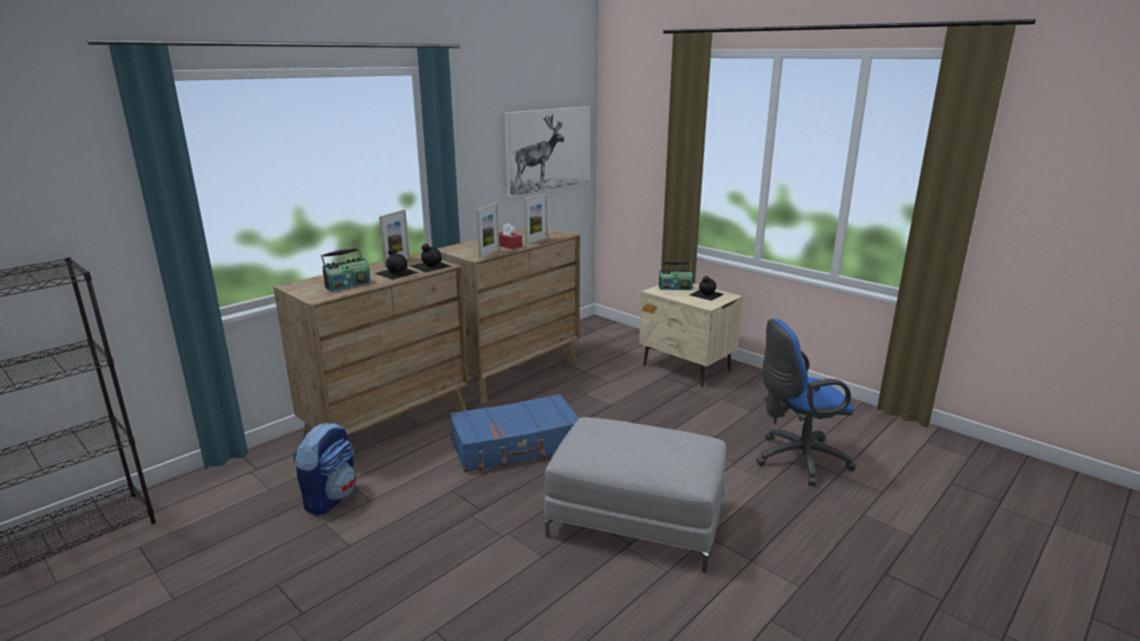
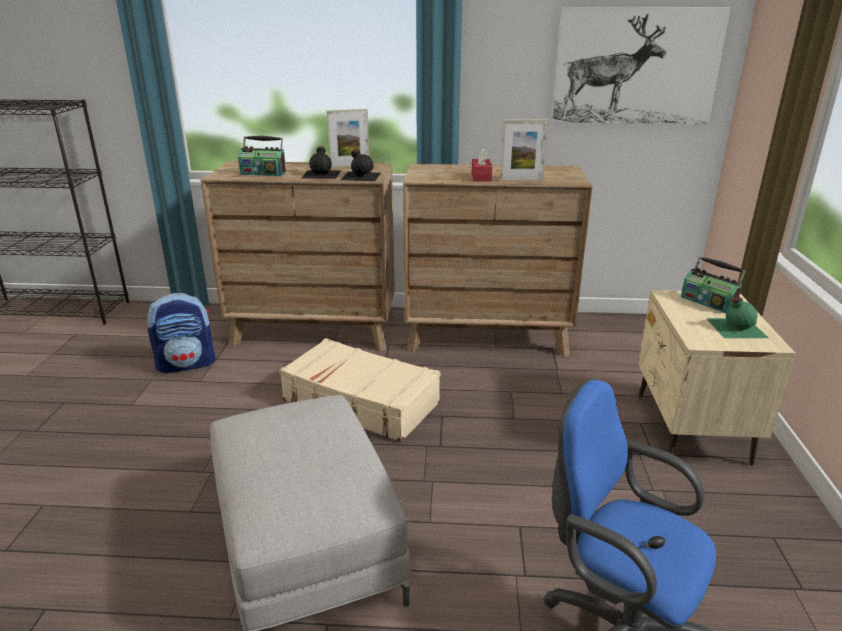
camera: 50 degrees right, 5 degrees up
blue suitcase [449,394,579,473] -> beige suitcase [279,338,440,442]
picture frame [476,203,499,259] -> none
black bottle [690,276,724,301] -> green bottle [706,296,768,338]

